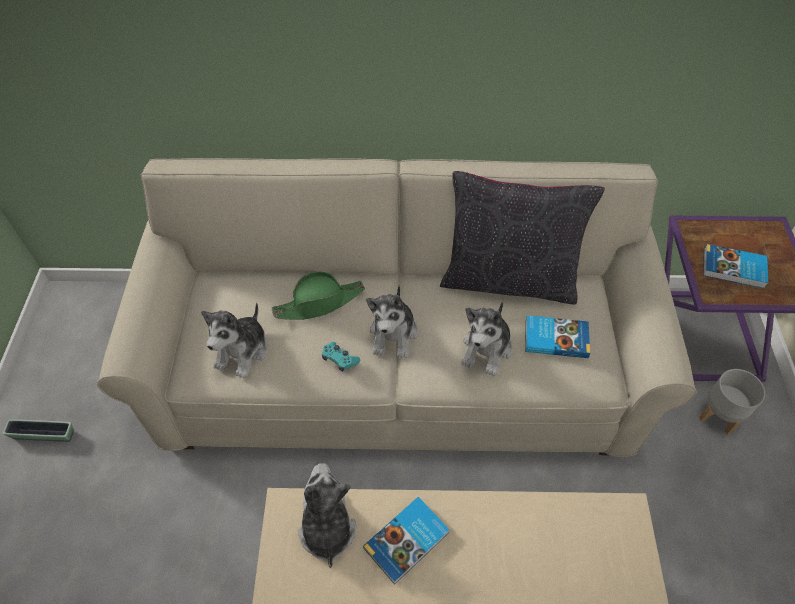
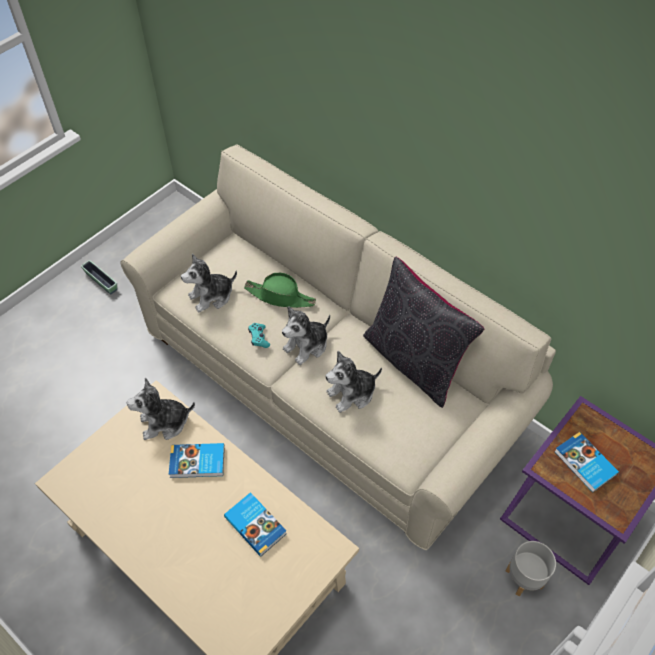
camera: 40 degrees right, 0 degrees up
plush toy [298,463,356,568] -> plush toy turned 135 degrees counterclockwise [127,378,195,440]
book [525,316,590,358] -> book moved to [224,492,287,557]

